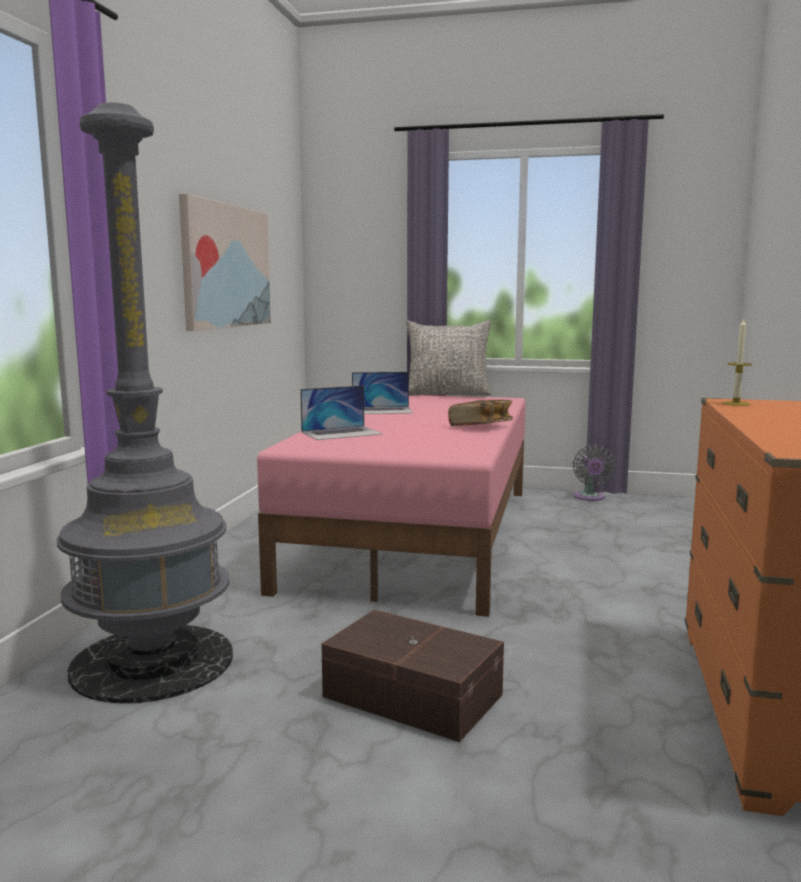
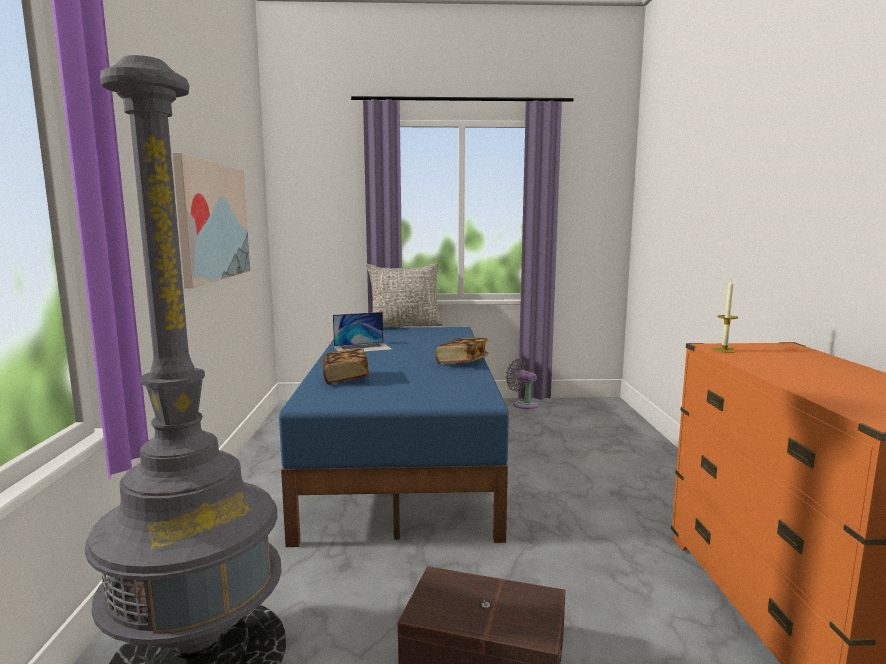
camera: 15 degrees left, 0 degrees up
pink bed [257,395,526,617] -> blue bed [279,327,509,547]
laptop [300,385,382,440] -> book [322,348,370,385]
grey fan [573,444,615,501] -> grey fan turned 150 degrees clockwise [505,359,538,409]

